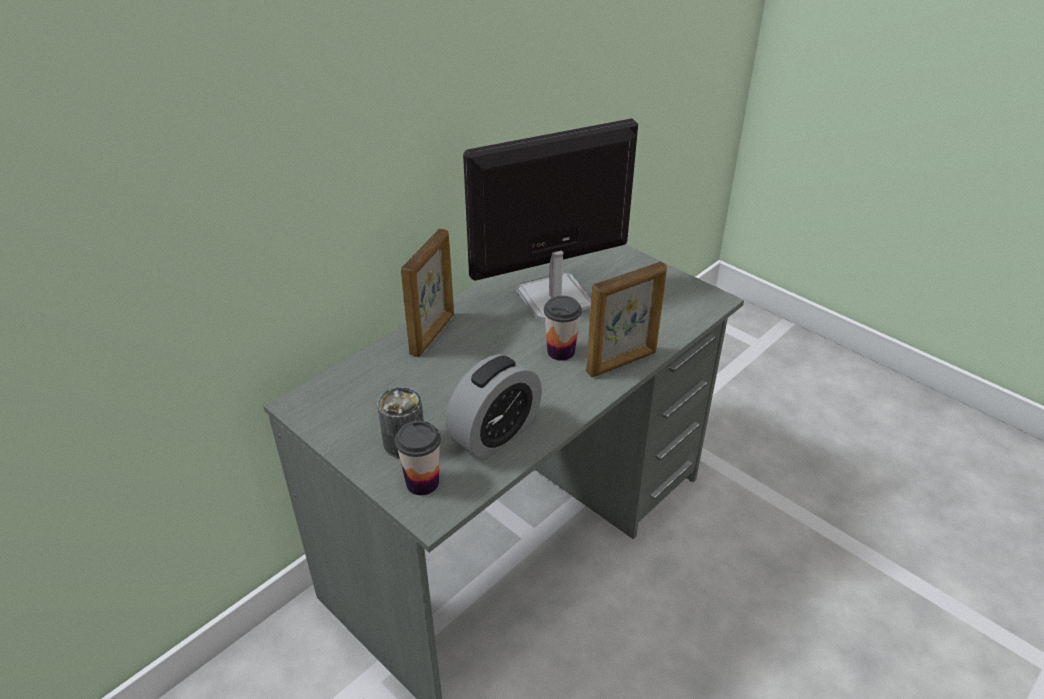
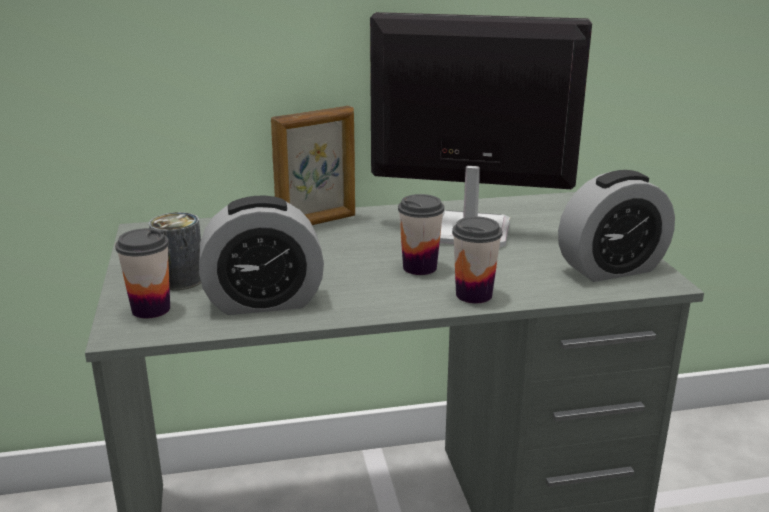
camera: 35 degrees right, 15 degrees down
picture frame [586,262,667,377] -> cup [452,216,502,303]
none -> alarm clock [558,170,675,282]

